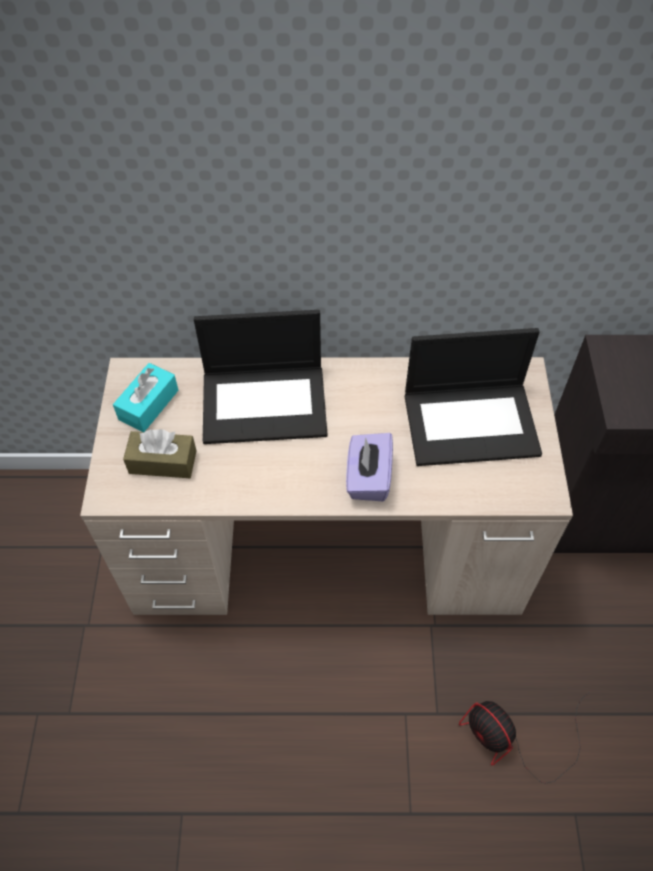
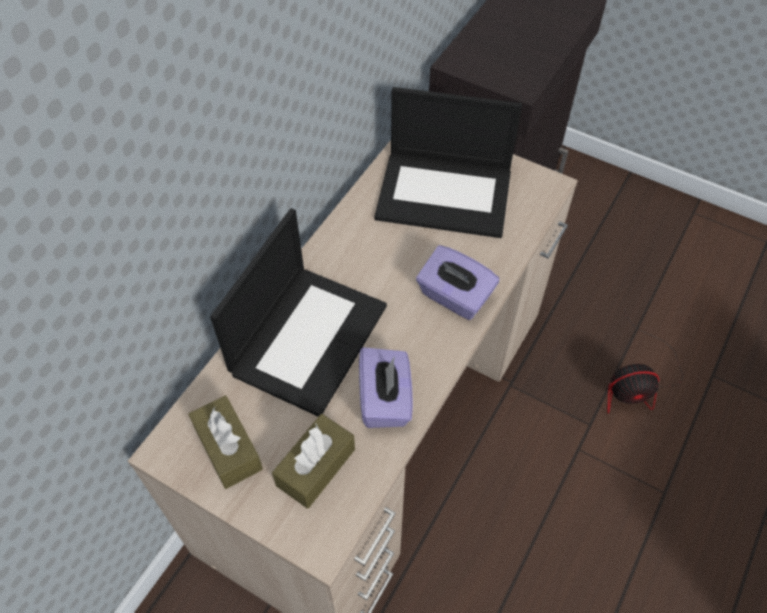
camera: 60 degrees left, 0 degrees up
turquoise tissue box [113,363,179,432] -> brown tissue box [188,395,263,489]
laptop [405,328,542,466] -> laptop turned 75 degrees clockwise [375,87,522,238]
none -> purple tissue box [359,347,413,428]

